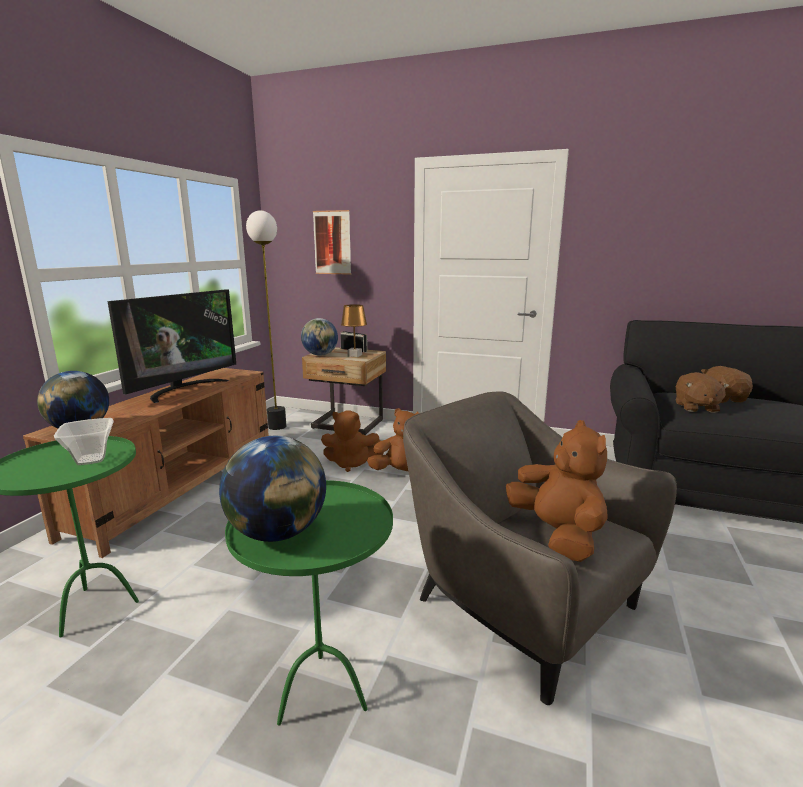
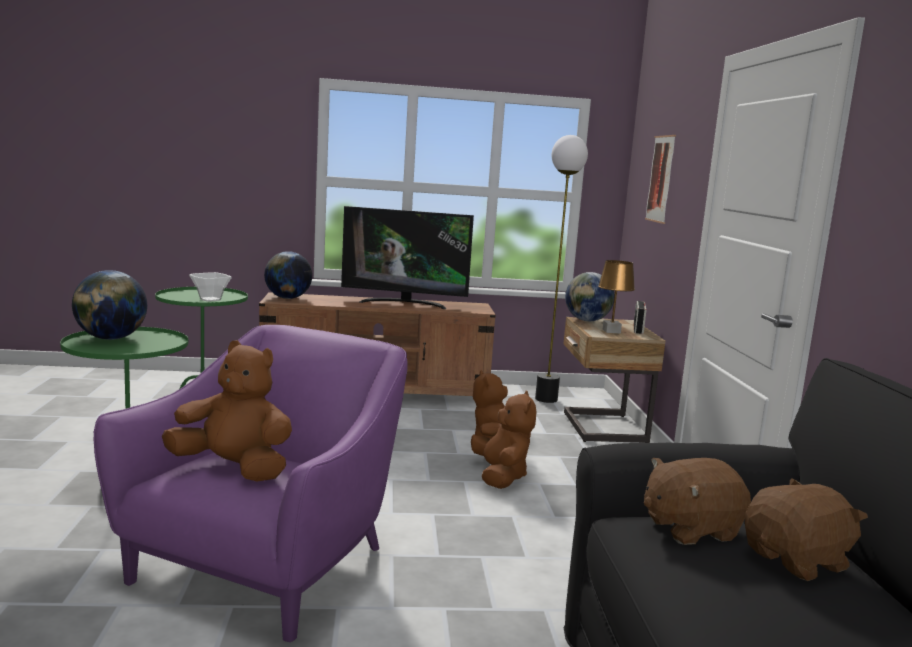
camera: 65 degrees right, 5 degrees down
grey armchair [403,391,677,705] -> purple armchair [93,325,408,642]
brown plush toy [506,420,608,562] -> brown plush toy turned 120 degrees counterclockwise [162,340,292,482]

